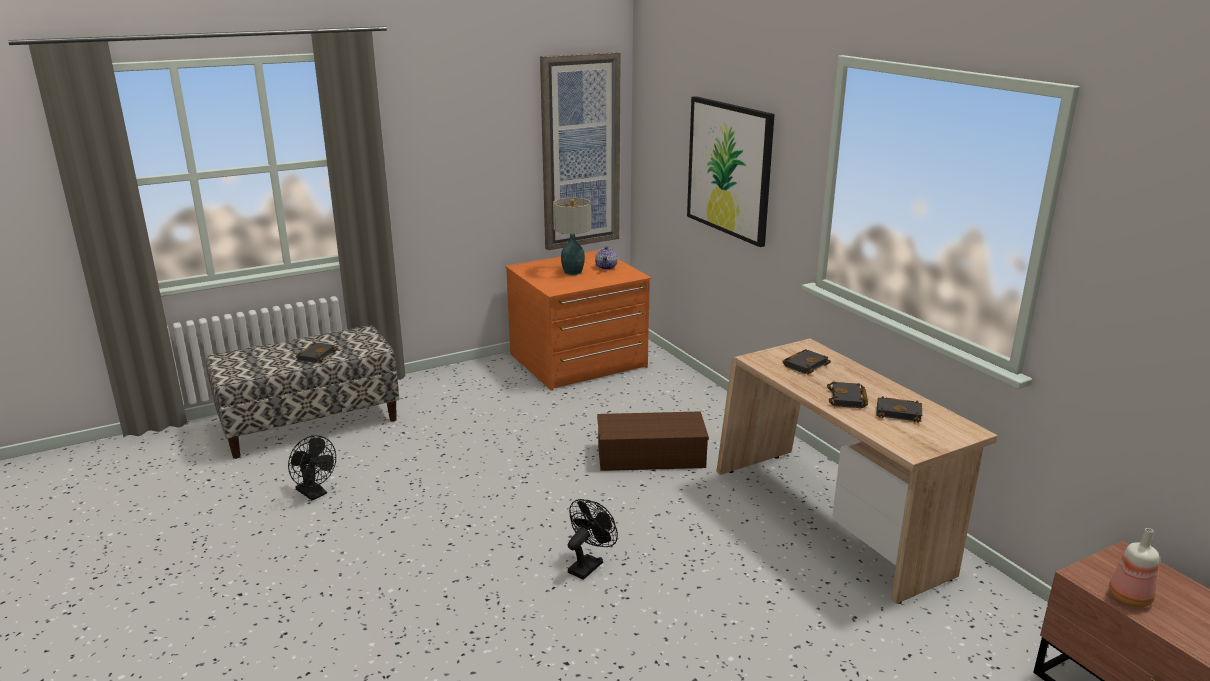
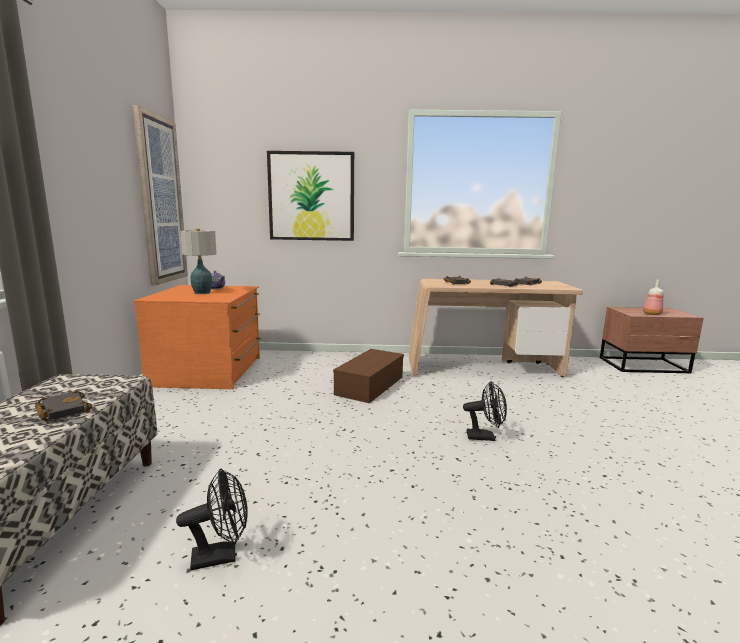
camera: 60 degrees left, 10 degrees down
black fan [568,499,618,580] -> black fan turned 120 degrees clockwise [463,381,507,441]

